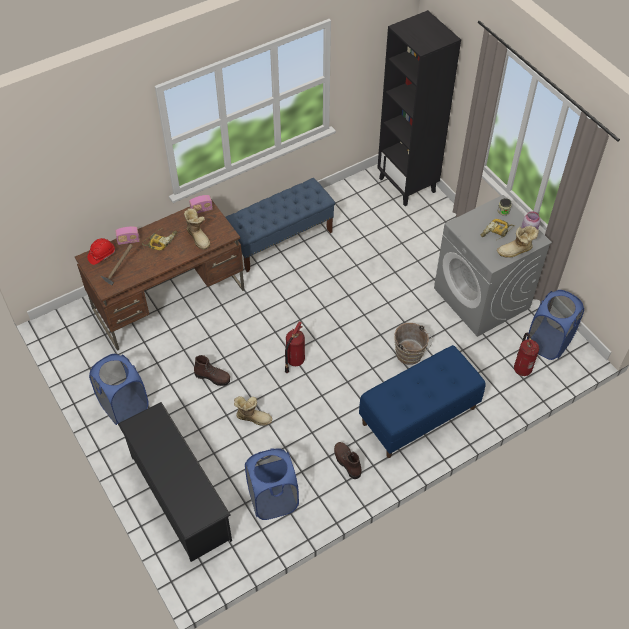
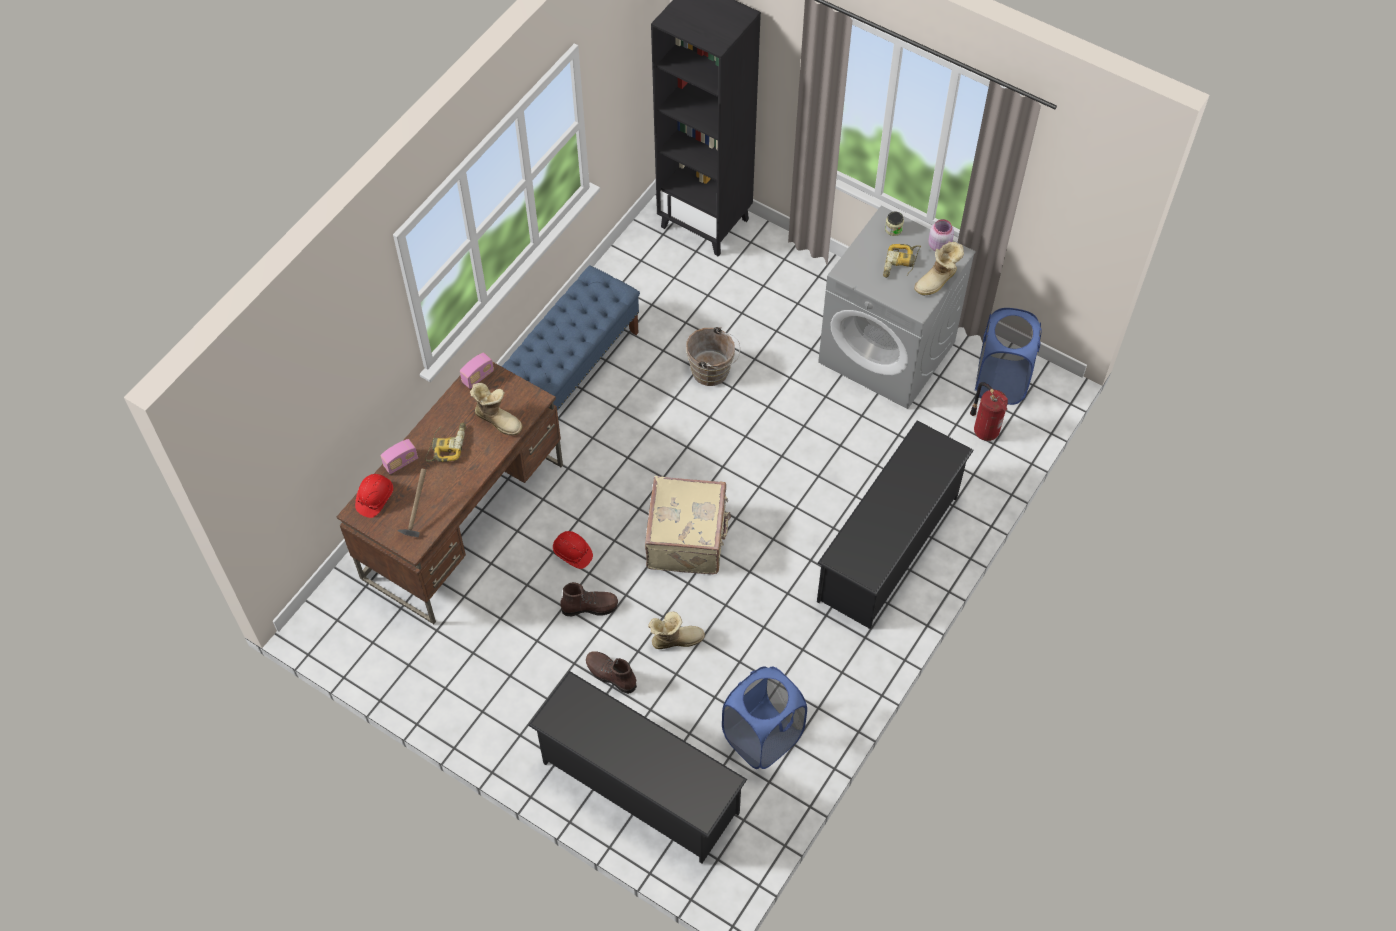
camera: 25 degrees left, 5 degrees up
blue laundry basket [89,354,149,425] -> none
fire extinguisher [285,321,305,373] -> beige suitcase [645,476,731,574]
brown boot [334,442,362,479] -> brown boot moved to [586,651,637,694]
blue bench [359,345,486,458] -> black shoe rack [817,420,974,629]
brown bucket [394,323,432,365] -> brown bucket moved to [686,327,740,386]
none -> red hard hat [553,531,593,569]

